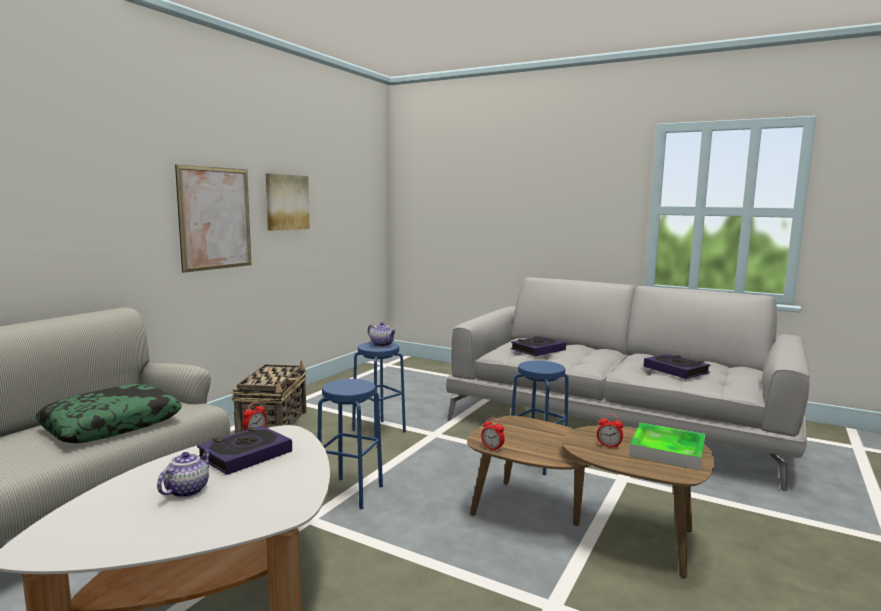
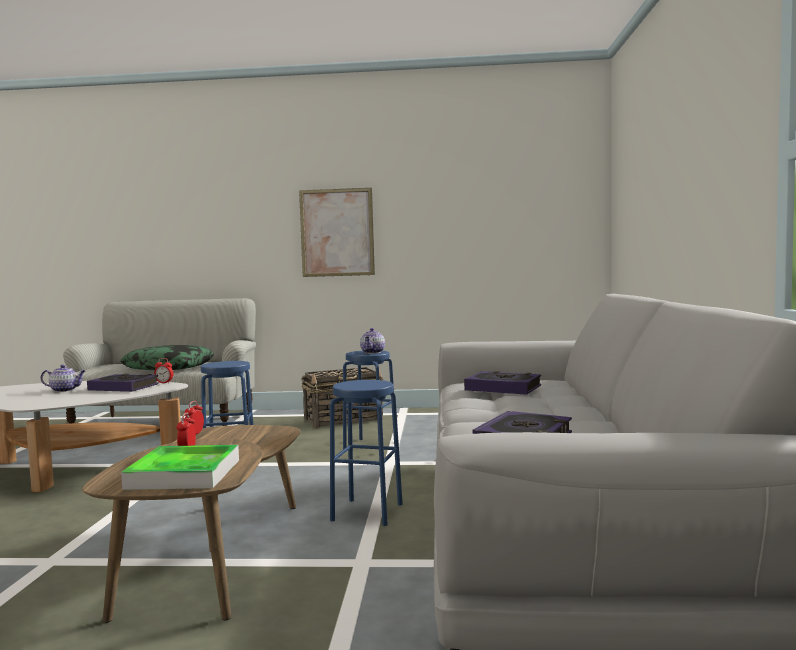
camera: 65 degrees right, 5 degrees down
picture [266,173,310,231] -> none

